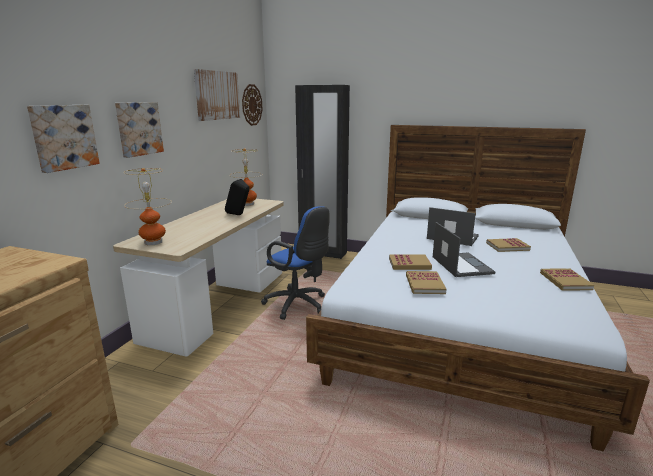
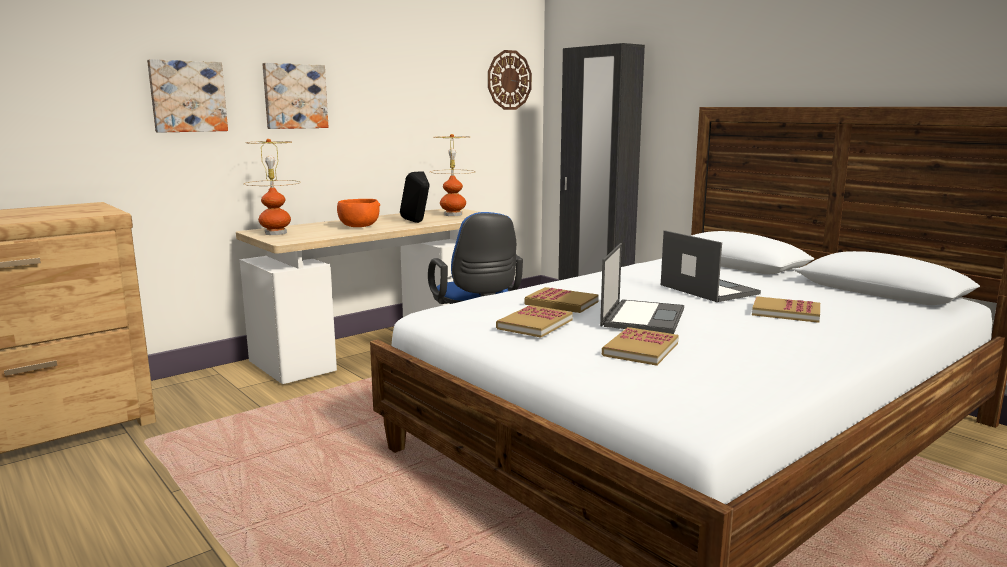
camera: 30 degrees right, 5 degrees down
picture [194,69,240,121] -> none
book [540,268,594,291] -> book moved to [602,327,679,366]
none -> orange bowl [337,199,380,227]

